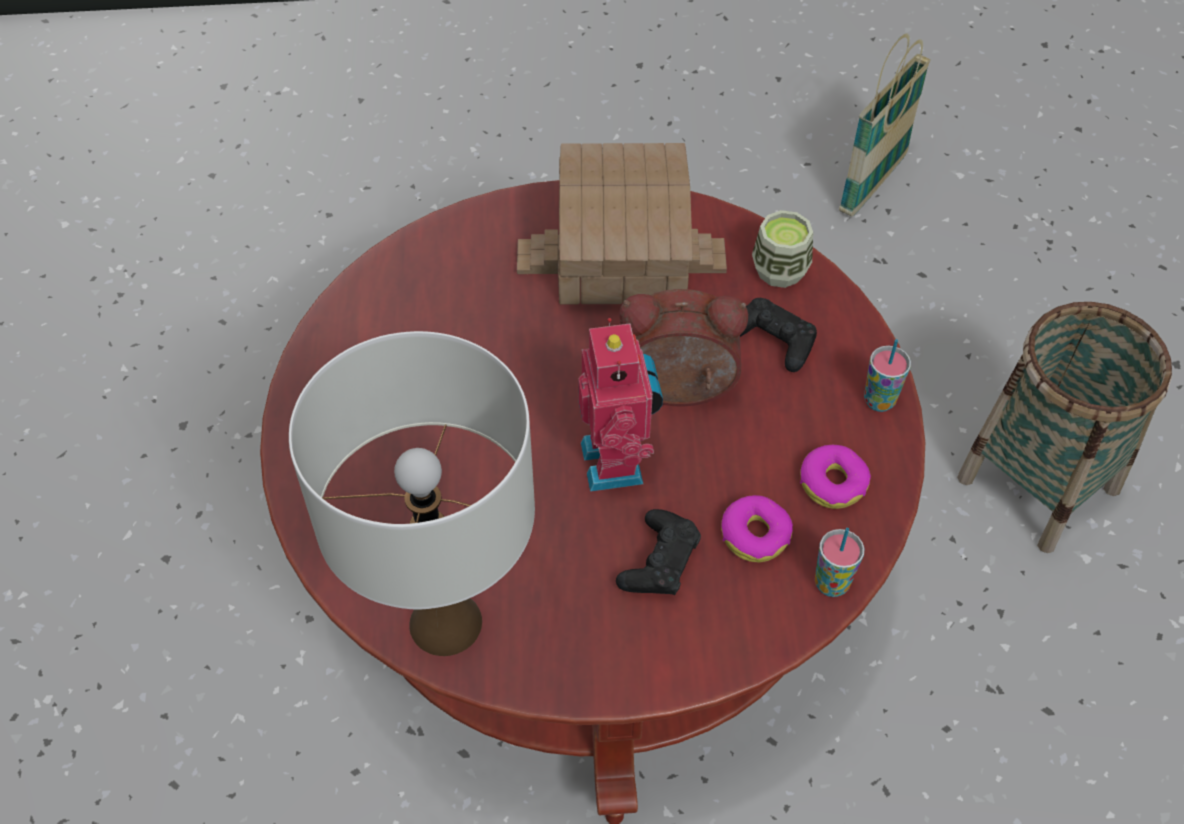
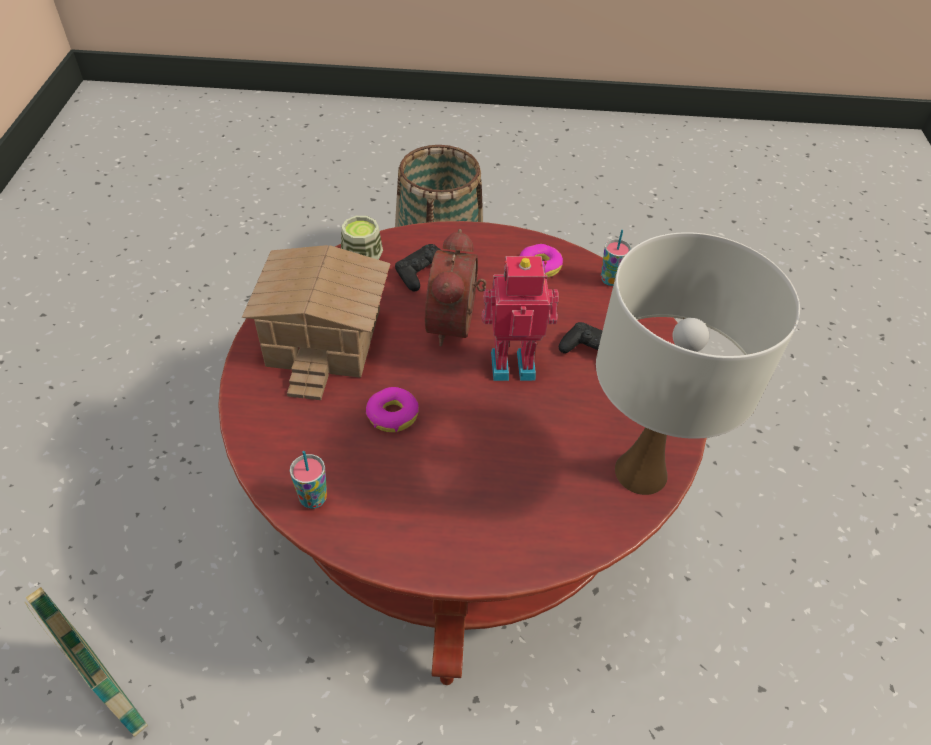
camera: 85 degrees left, 5 degrees down
donut [721,495,793,562] -> donut moved to [366,387,419,432]
basket [839,33,931,217] -> basket moved to [24,587,148,737]
cup [864,339,911,412] -> cup moved to [290,451,327,509]

